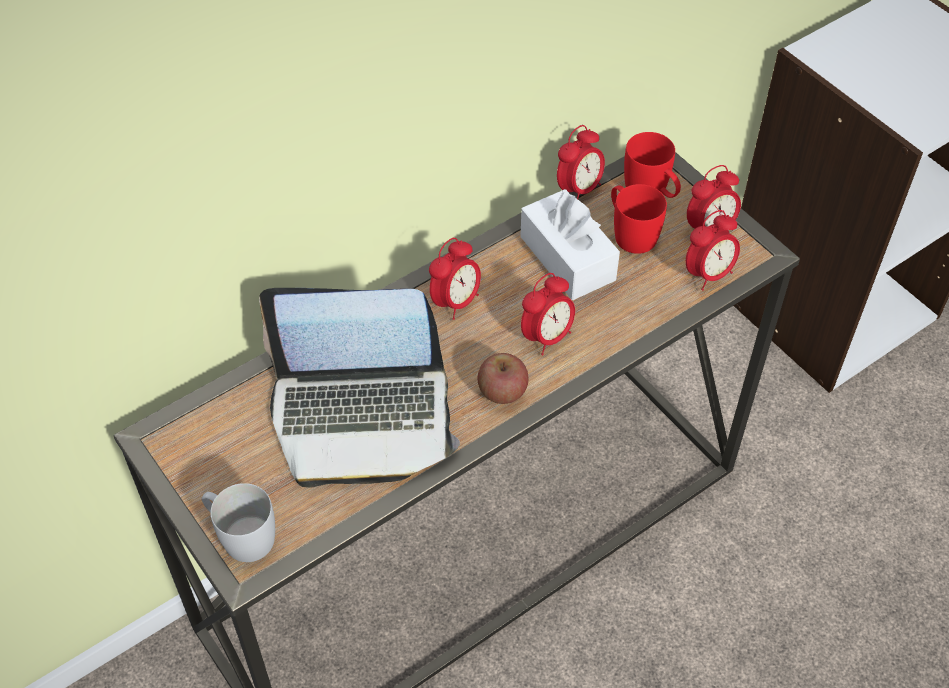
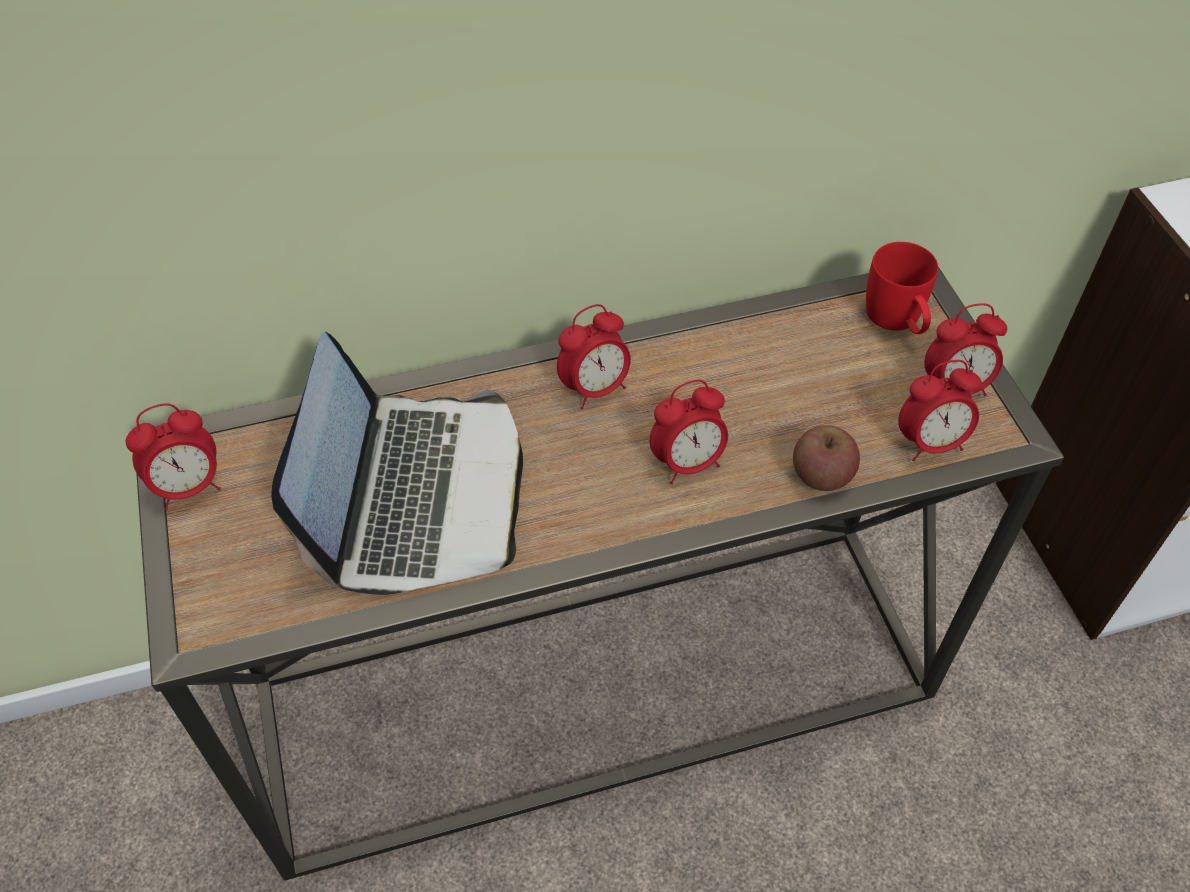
camera: 20 degrees right, 0 degrees up
white mug [202,483,275,562] -> none
laptop [259,288,460,488] -> laptop turned 105 degrees counterclockwise [271,332,523,595]
apple [478,353,529,404] -> apple moved to [793,425,860,491]
white tissue box [520,189,620,300] -> none
alarm clock [557,125,605,199] -> alarm clock moved to [126,403,221,510]
red mug [611,184,667,254] -> none

